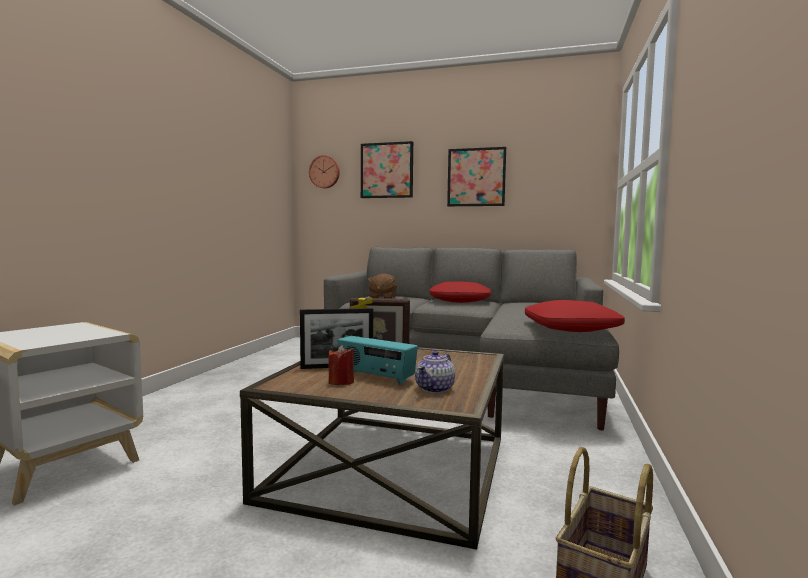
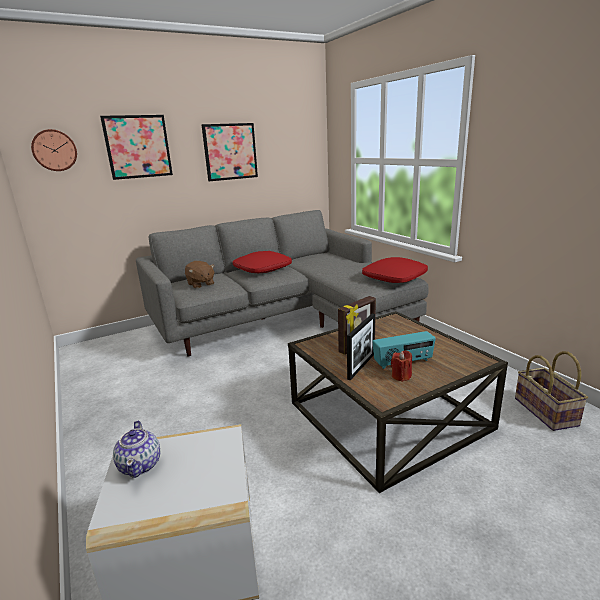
camera: 45 degrees left, 15 degrees up
teapot [415,351,455,393] -> teapot moved to [113,421,160,478]

